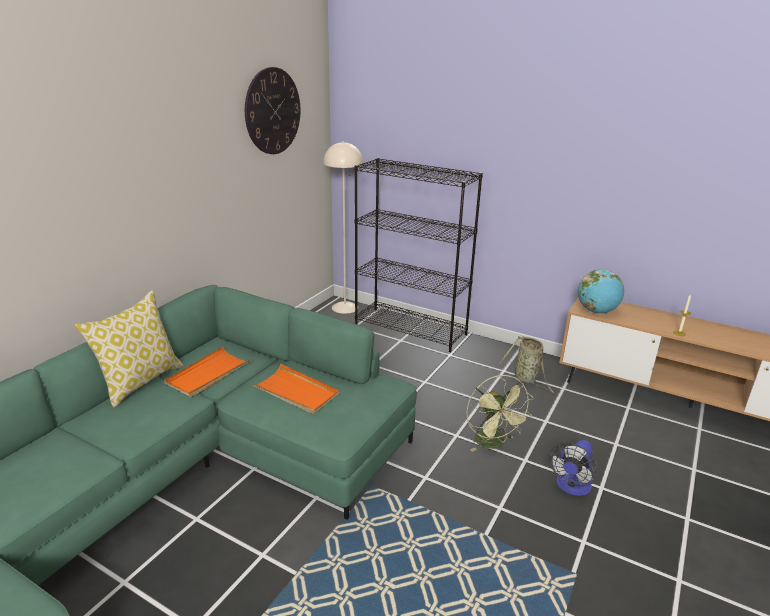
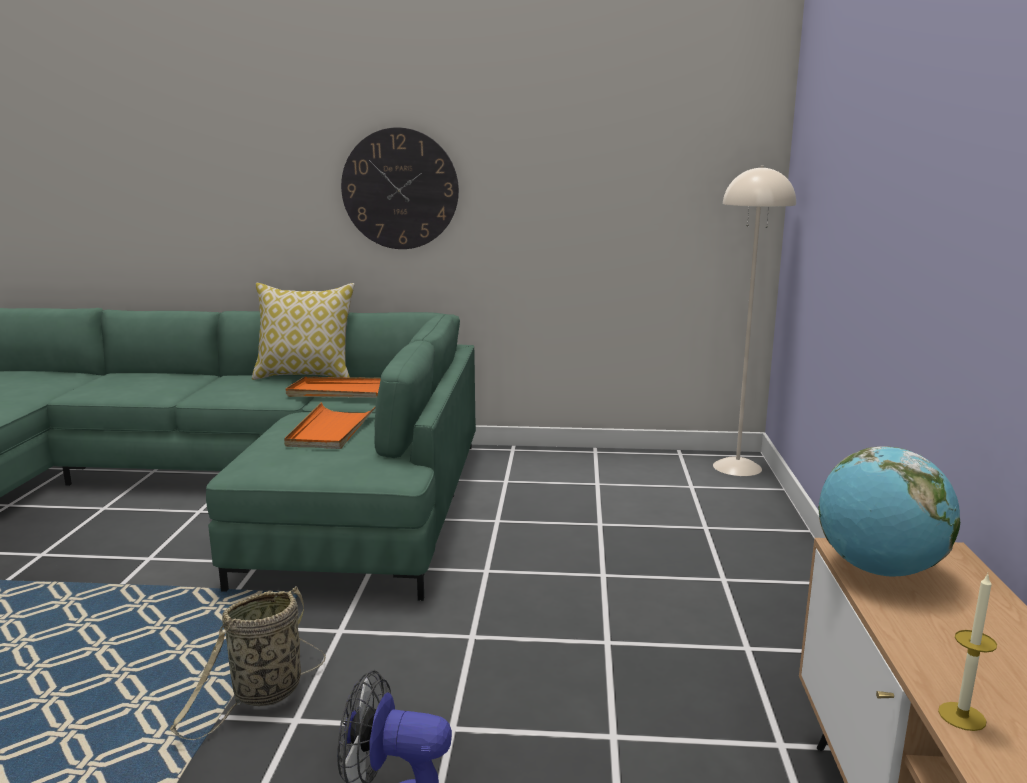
camera: 65 degrees right, 10 degrees down
wall clock [245,67,300,154] -> wall clock moved to [341,127,459,249]
black bookcase [354,158,483,352] -> none
green fan [466,375,534,452] -> none
basket [499,336,555,394] -> basket moved to [170,586,326,740]

